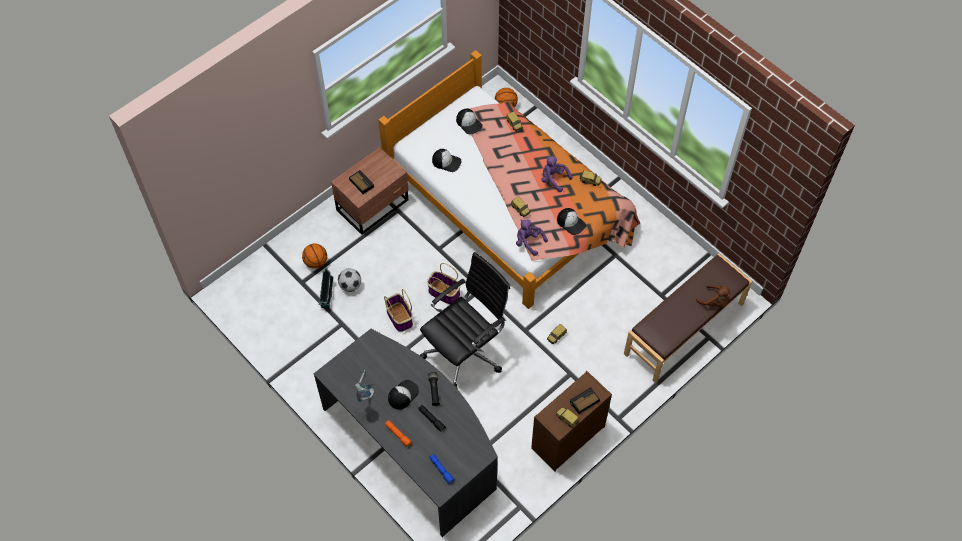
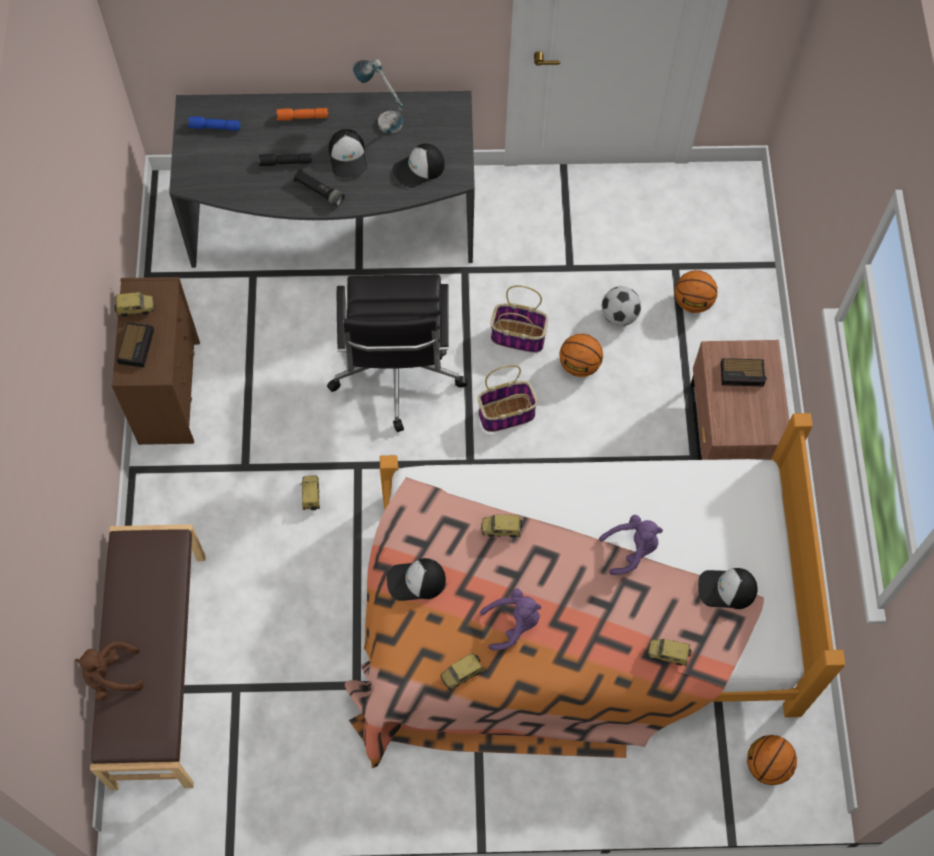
camera: 130 degrees right, 5 degrees up
toy house [319,268,334,308] -> none
cap [432,149,462,172] -> cap moved to [392,143,445,188]
purple plush toy [516,220,548,256] -> purple plush toy moved to [599,515,663,575]
none -> basketball [559,334,603,377]

